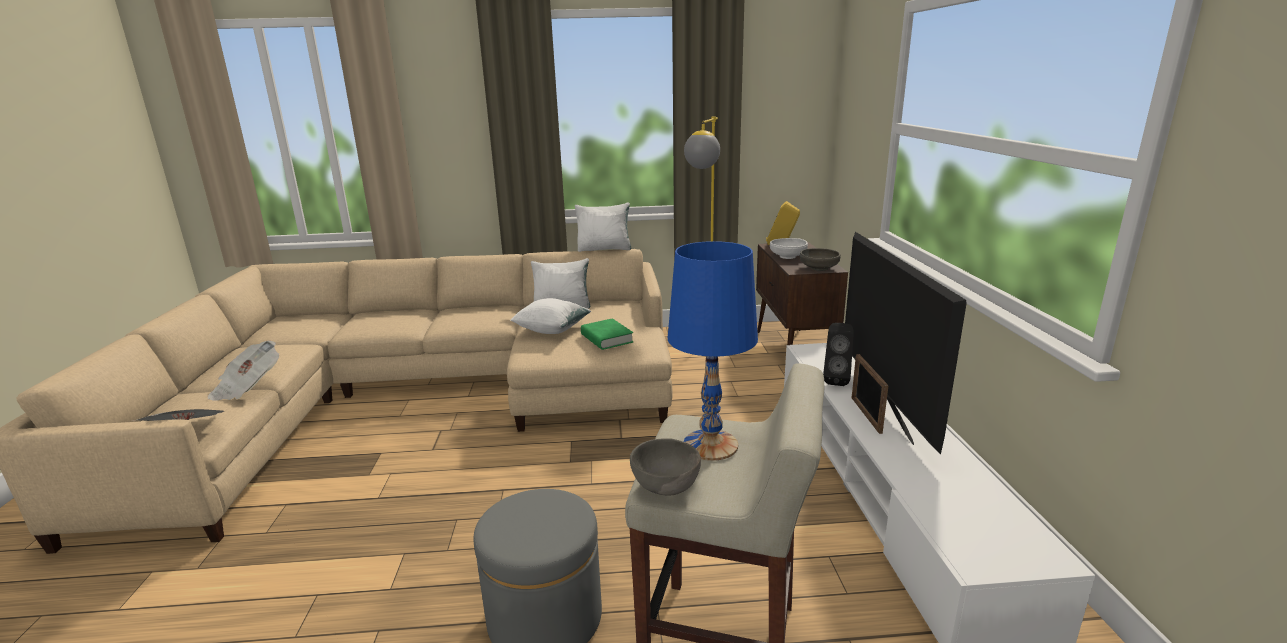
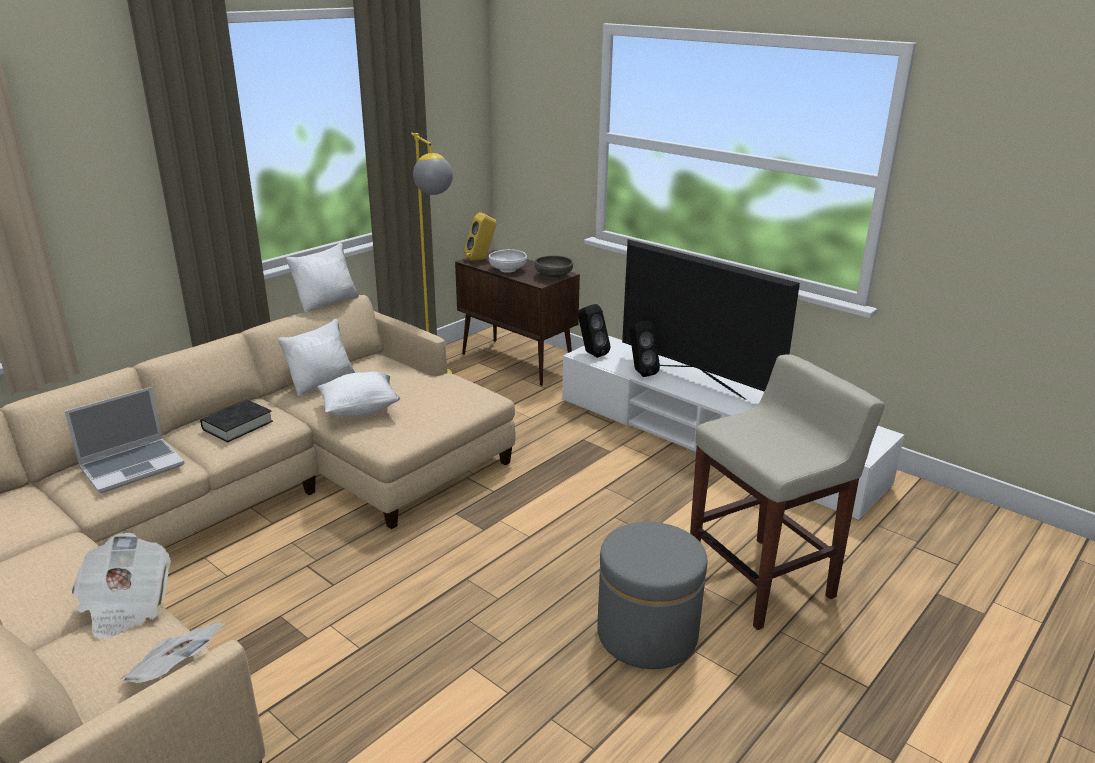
camera: 45 degrees left, 5 degrees up
green book [581,318,633,350] -> none
grey bowl [630,438,701,495] -> none
blue table lamp [668,241,758,461] -> none
picture frame [852,354,889,434] -> none
none -> laptop [65,387,184,493]
none -> black book [200,400,273,442]
none -> black speaker [578,304,610,358]

